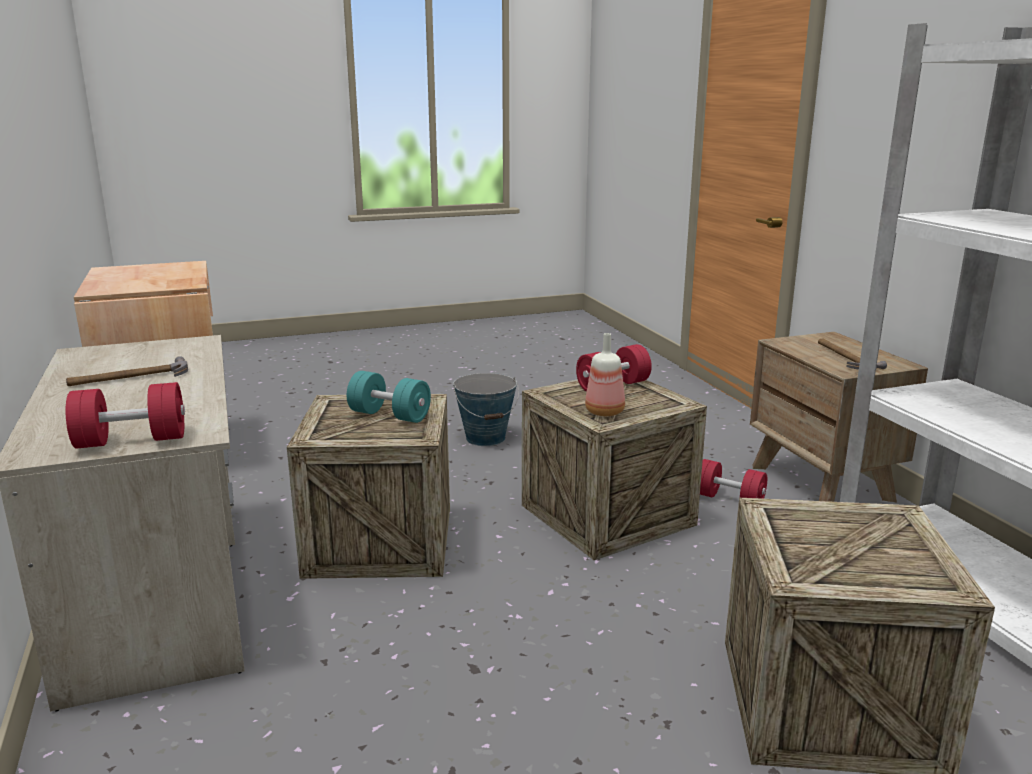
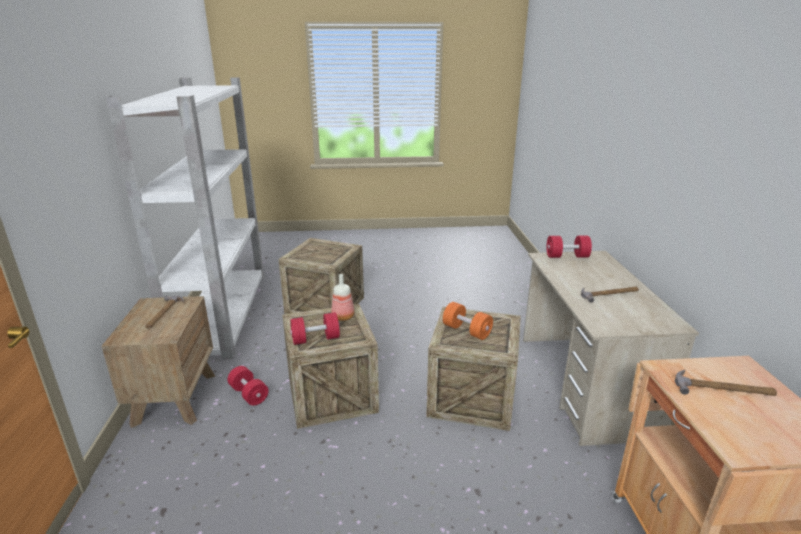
camera: 165 degrees left, 5 degrees up
turquoise dumbbell [347,371,431,423] -> orange dumbbell [443,302,493,340]
bucket [453,373,519,446] -> none
none -> hammer [675,370,777,396]

